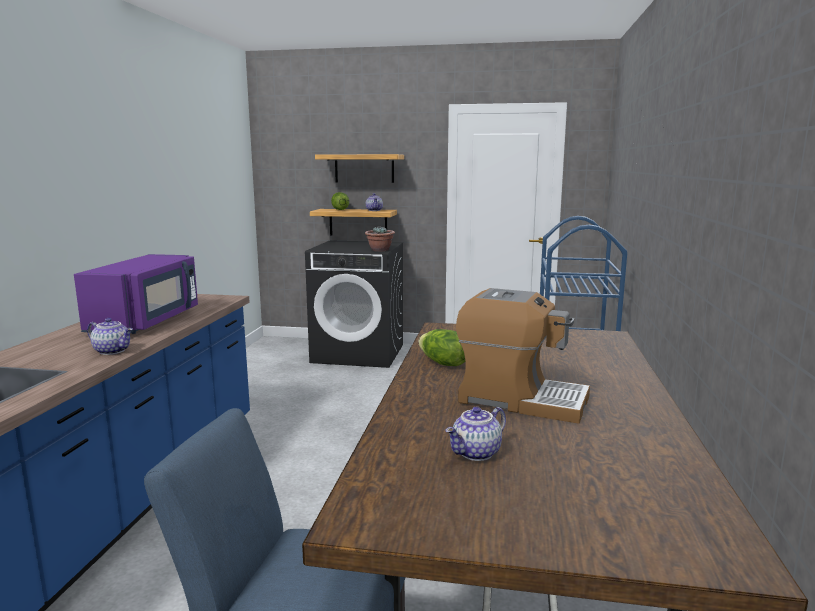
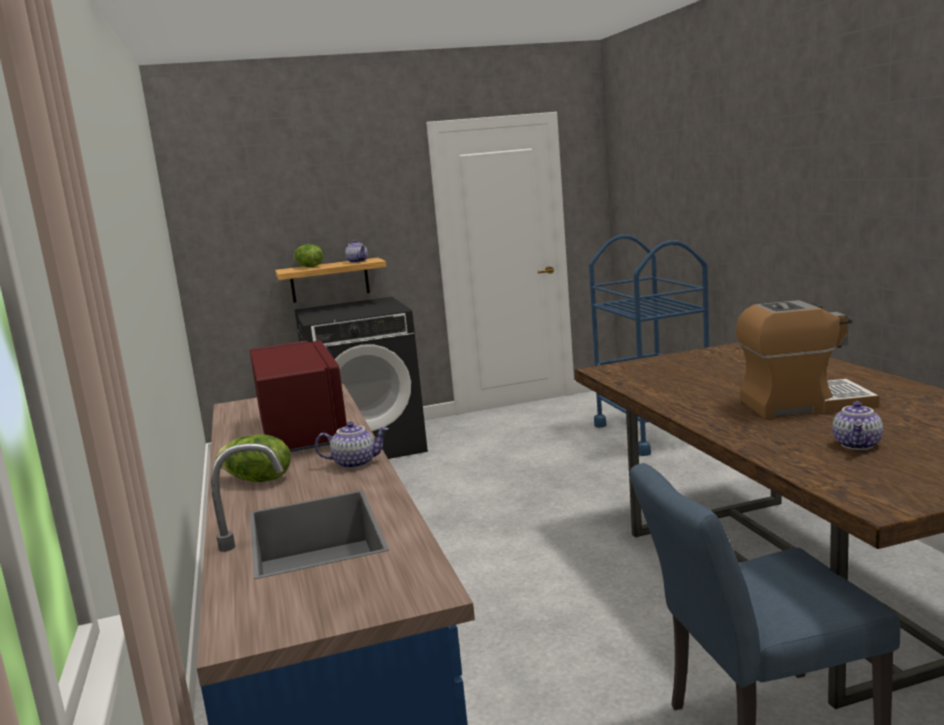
camera: 25 degrees left, 0 degrees up
purple microwave [74,254,198,334] -> red microwave [249,340,347,452]
shelf [315,154,404,183] -> none
potted plant [365,226,395,252] -> none
lettuce [418,329,465,366] -> lettuce moved to [216,435,291,482]

